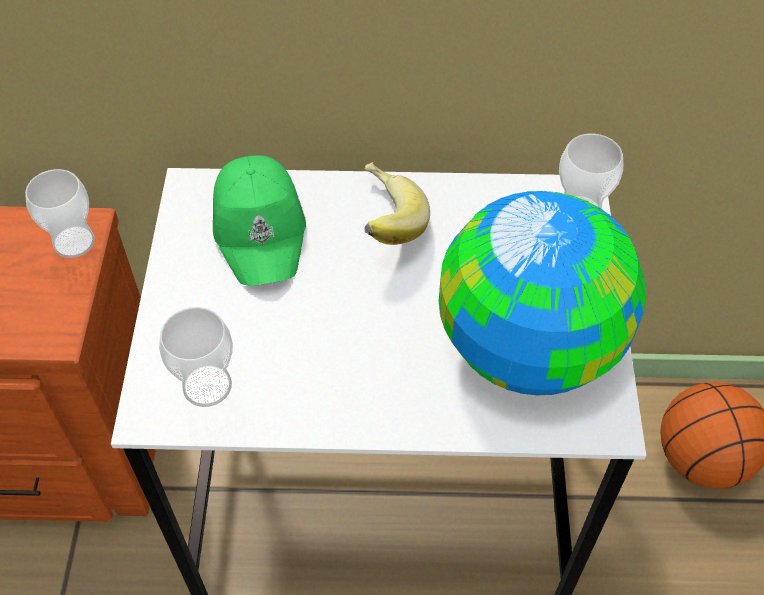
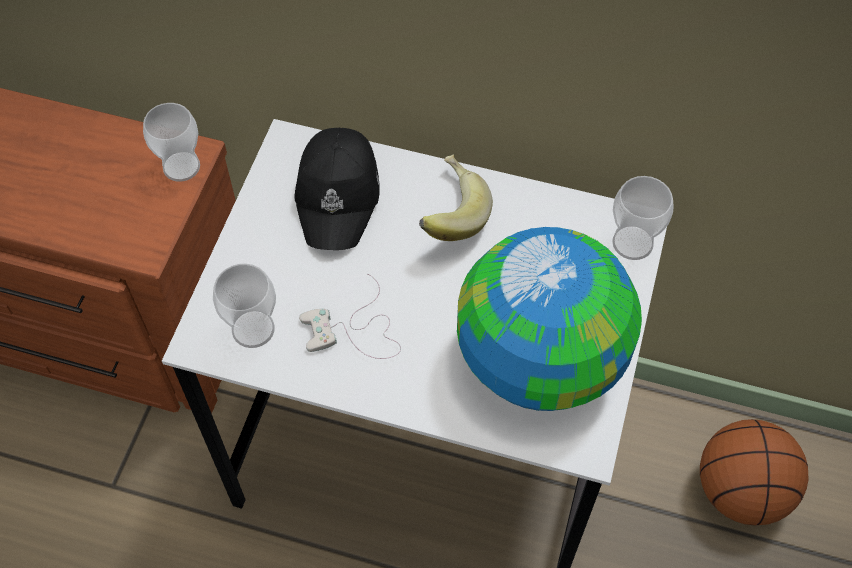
camera: 15 degrees right, 5 degrees up
green cap [213,155,306,286] -> black cap [294,128,380,250]
none -> white game controller [299,274,401,359]

